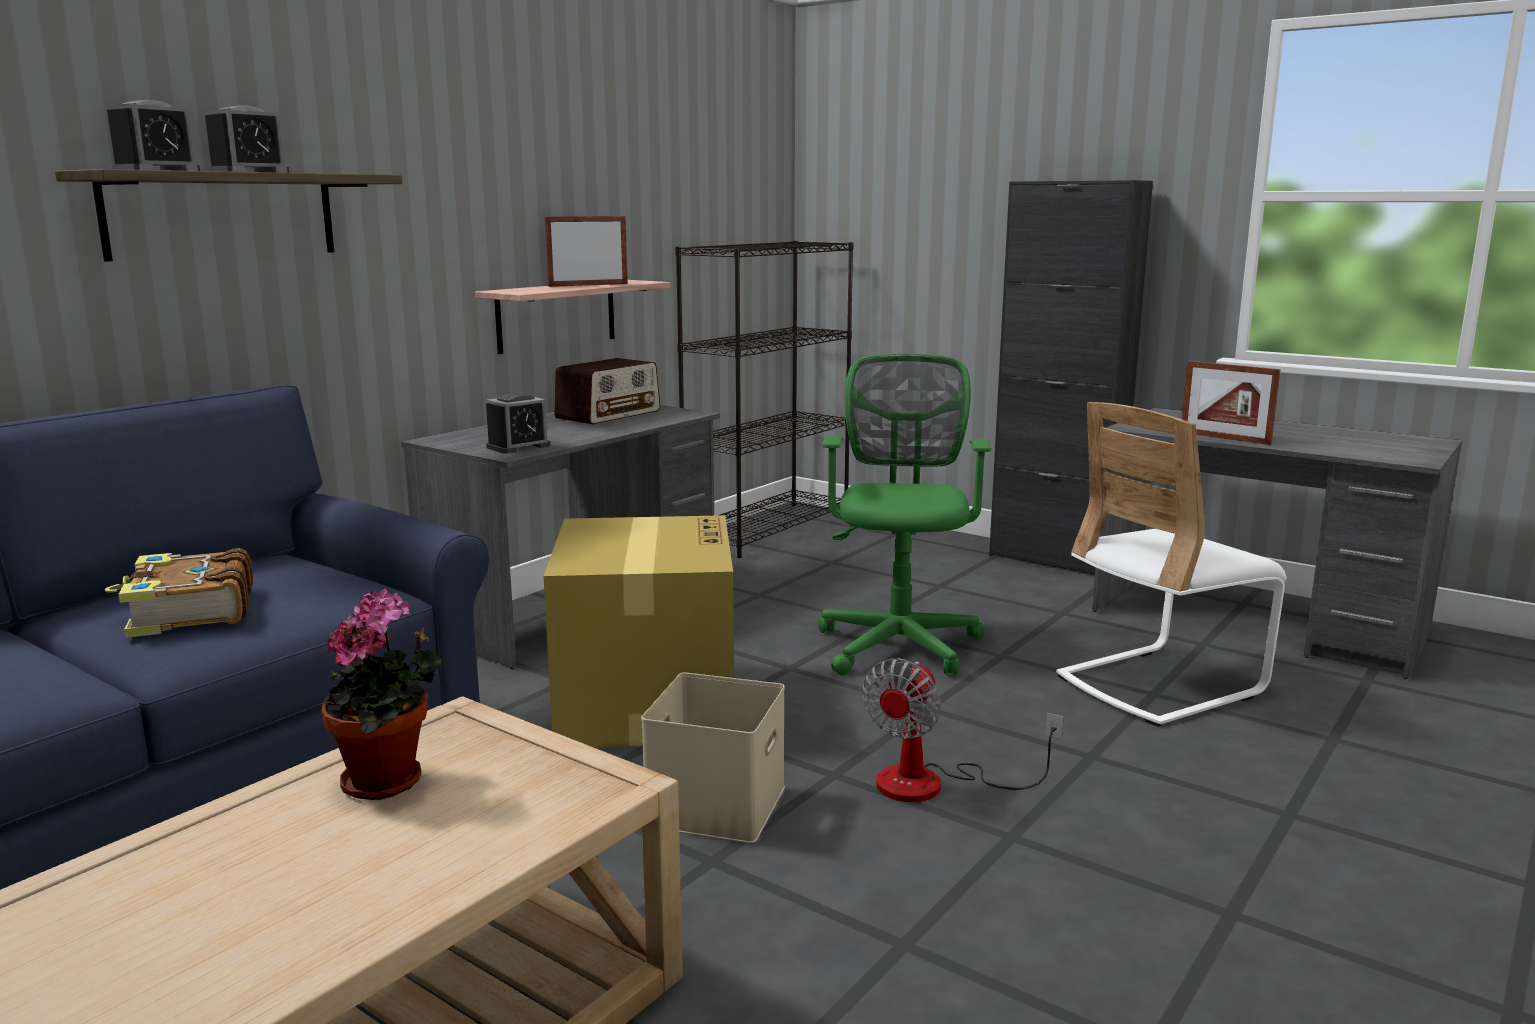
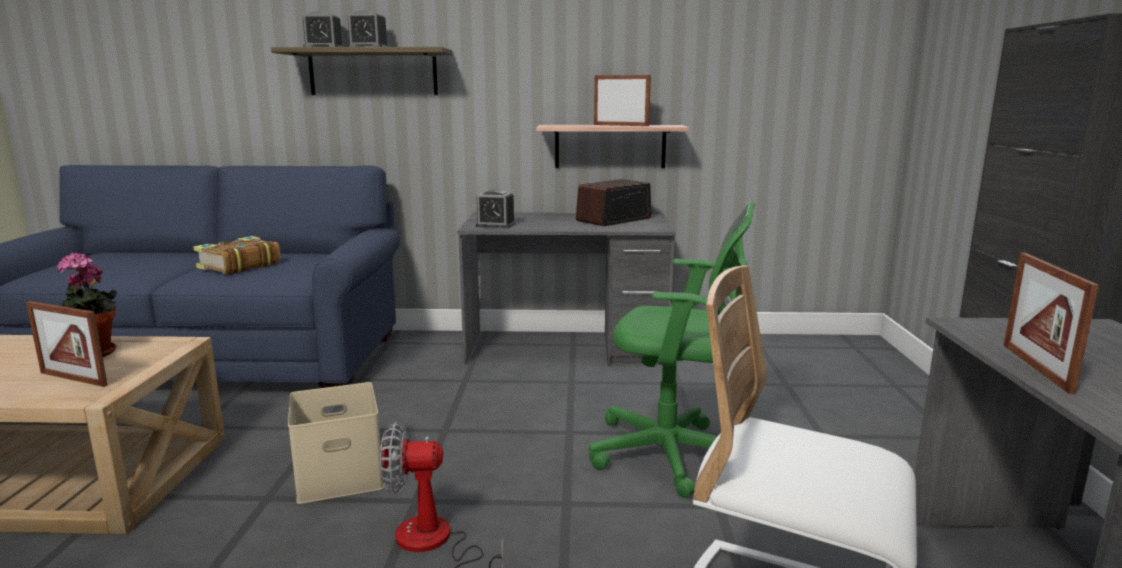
camera: 55 degrees right, 0 degrees up
cardboard box [544,515,734,747] -> none
radio [554,358,660,424] -> radio turned 135 degrees clockwise [576,179,651,226]
black bookcase [675,241,853,558] -> none
green office chair [818,353,991,675] -> green office chair turned 45 degrees clockwise [589,202,755,498]
none -> picture frame [26,301,108,387]

